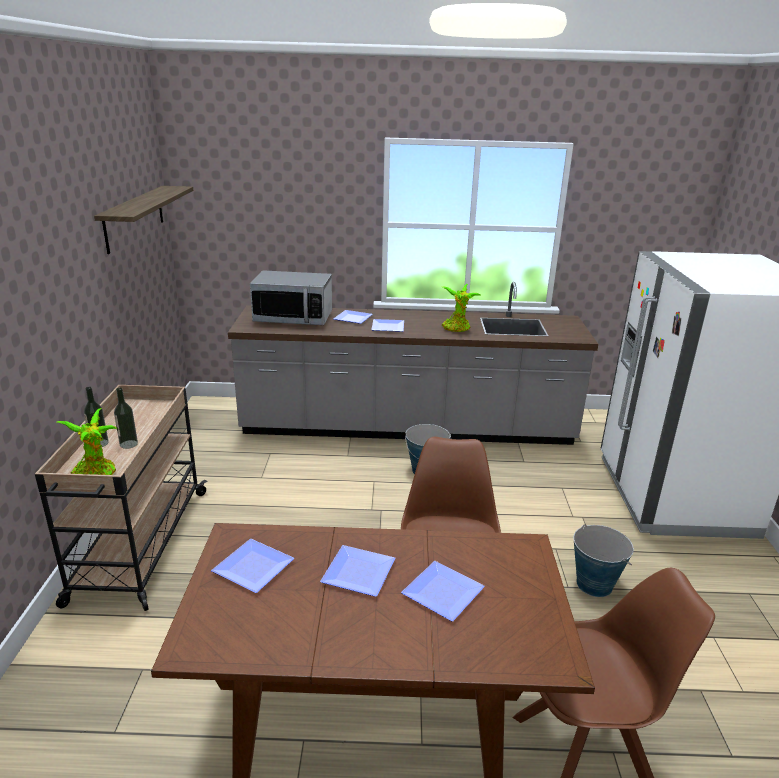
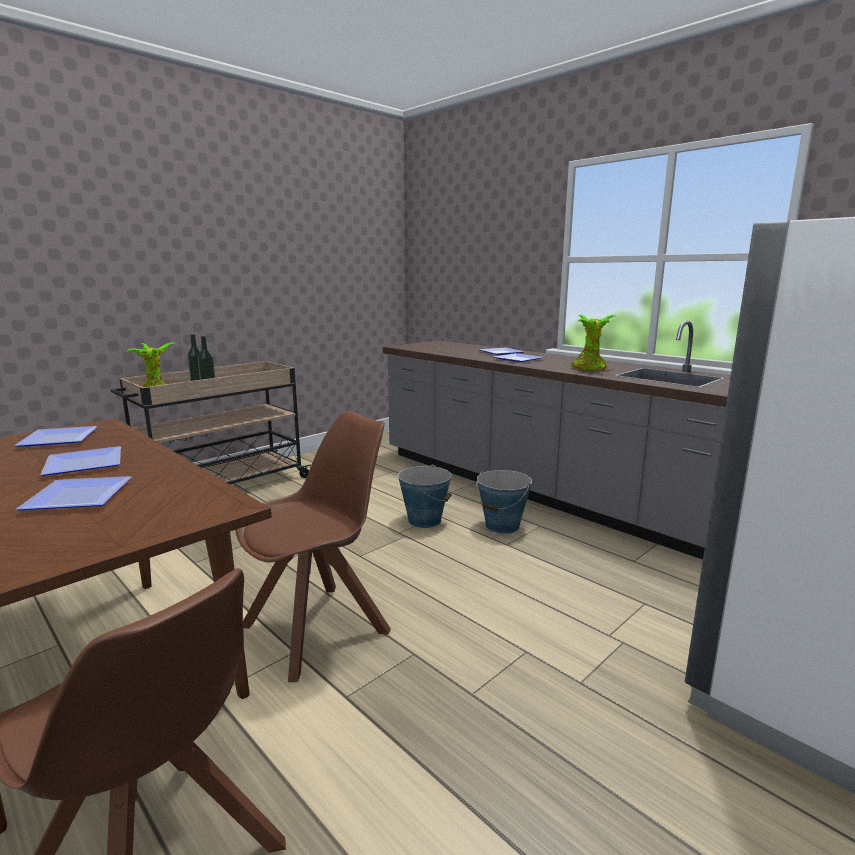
camera: 45 degrees right, 10 degrees down
shelf [94,186,193,254] -> none
microwave [250,270,332,325] -> none
bucket [573,524,634,597] -> bucket moved to [398,464,452,528]

